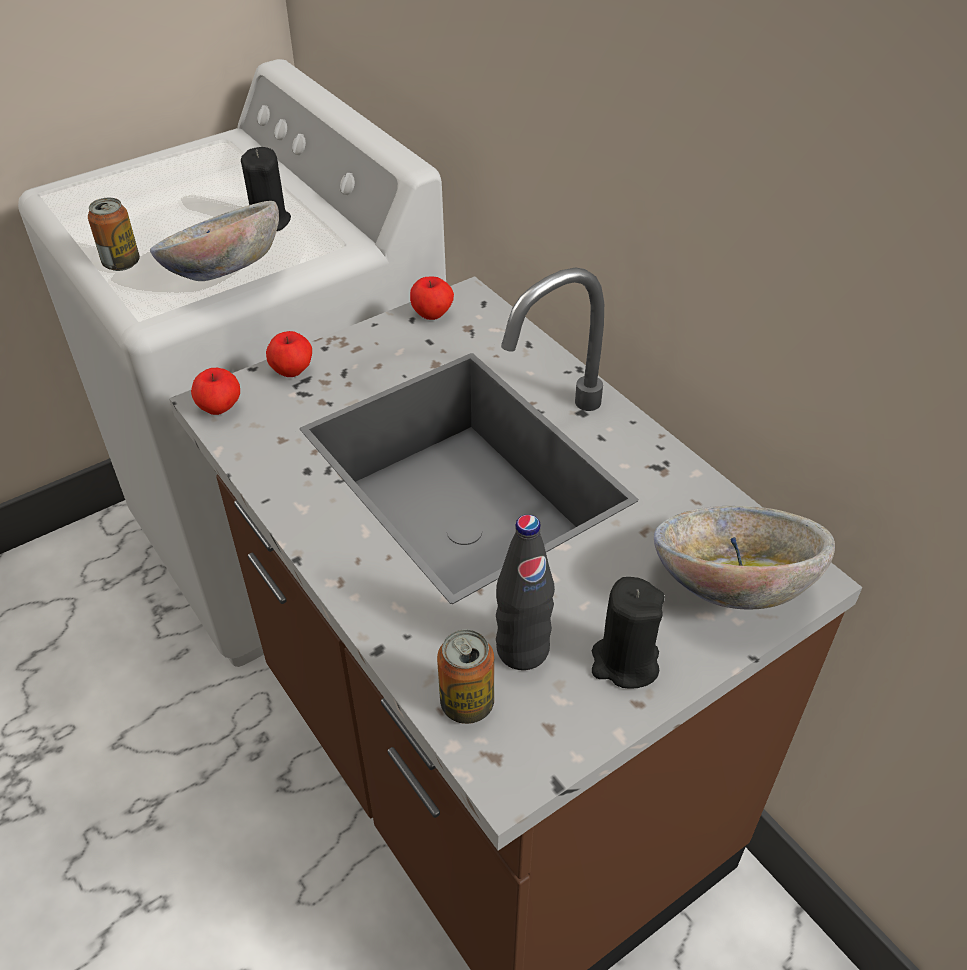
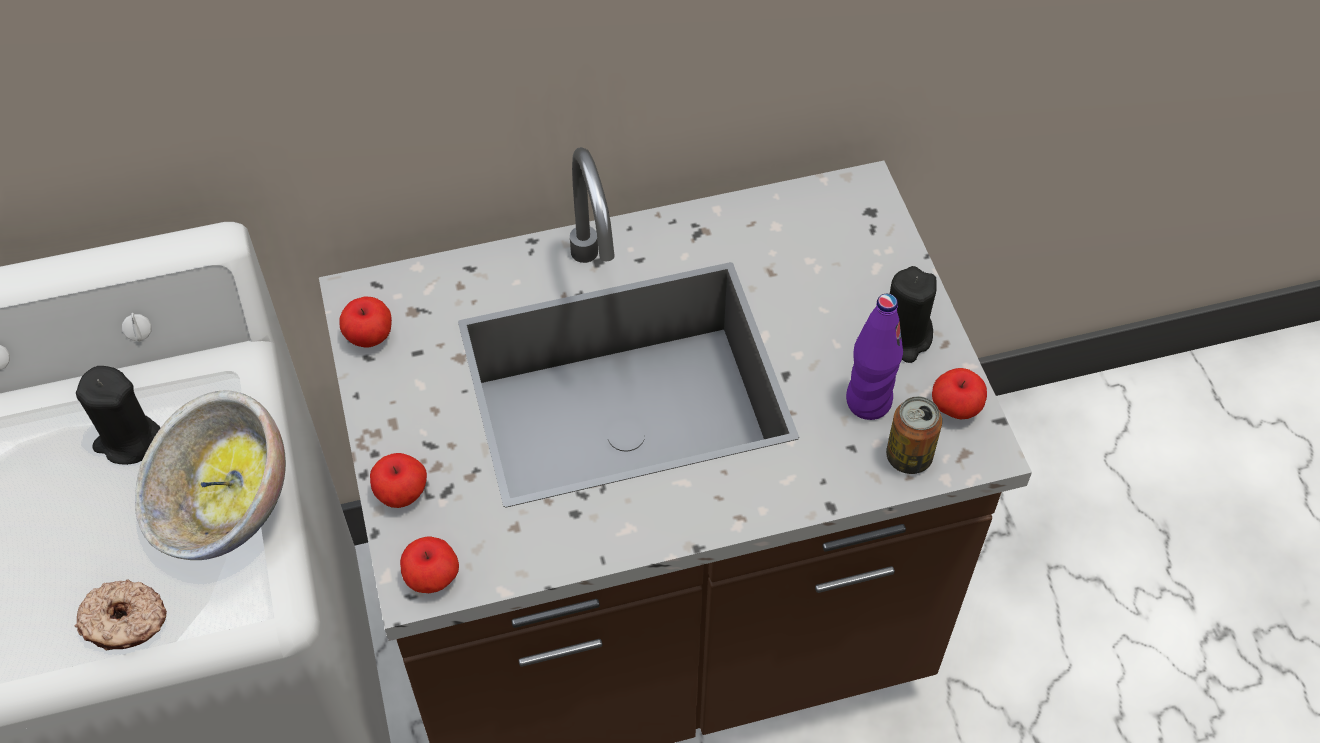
camera: 70 degrees left, 10 degrees up
can [88,198,140,271] -> donut [75,579,167,650]
black bottle [496,514,555,670] -> purple bottle [846,294,903,420]
bowl [654,506,835,609] -> none
none -> apple [932,368,987,419]

